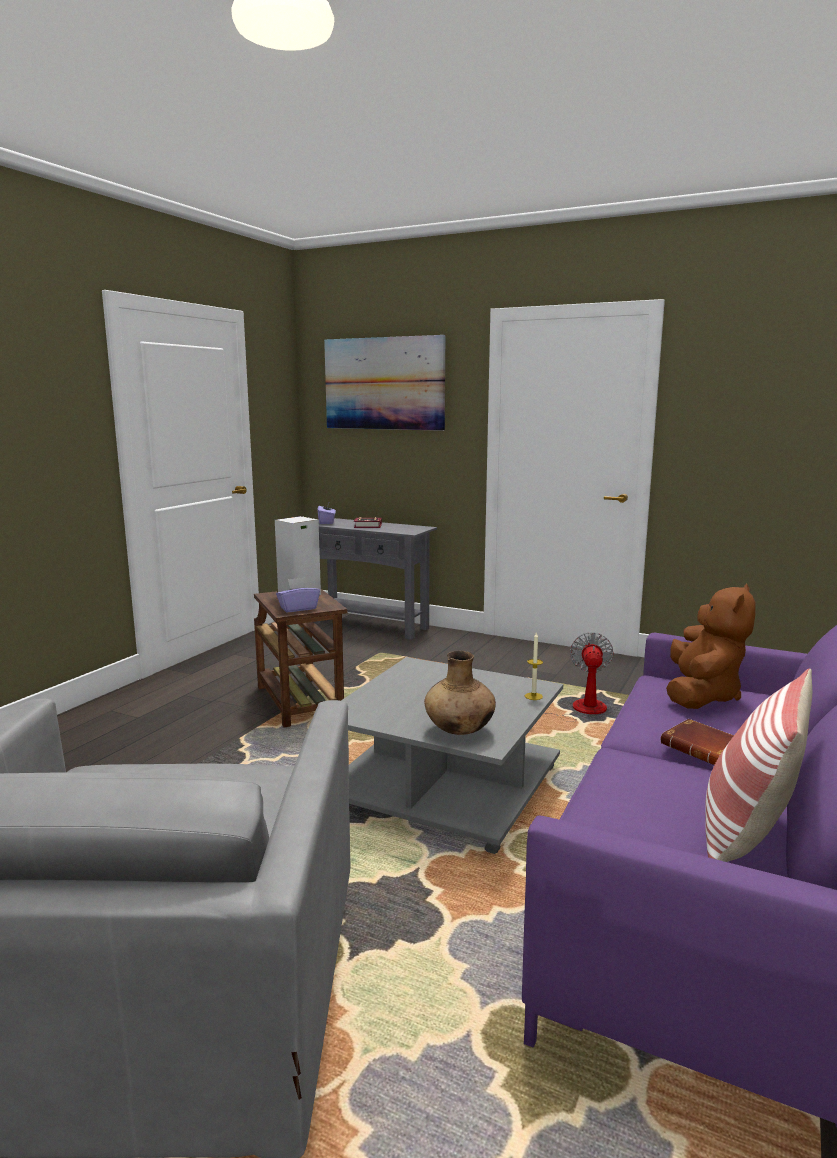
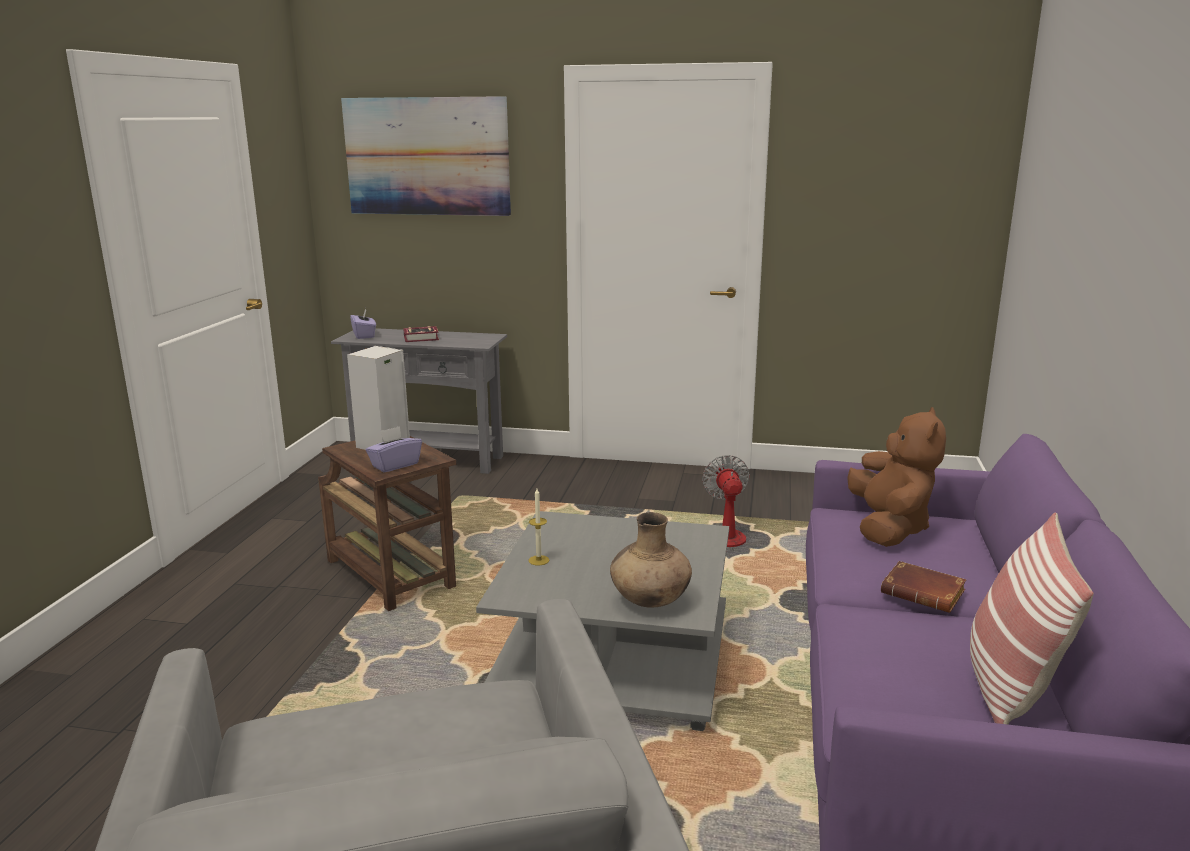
camera: 15 degrees left, 5 degrees up
candle [525,633,543,700] -> candle moved to [529,489,549,566]

